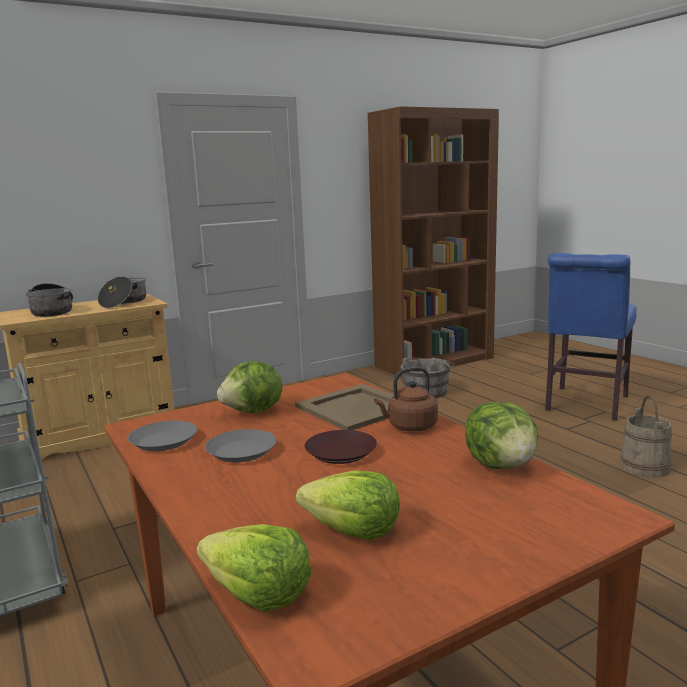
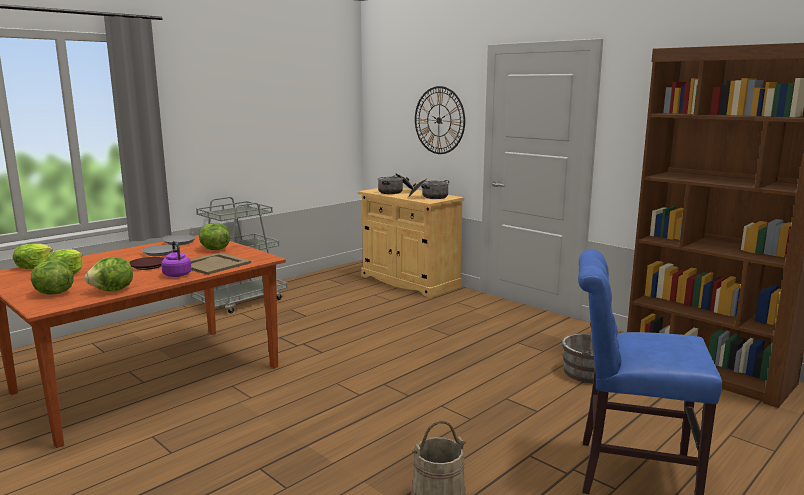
camera: 75 degrees right, 0 degrees up
brown kettle [374,367,438,431] -> purple kettle [161,241,191,277]
none -> lettuce [31,259,73,295]
none -> wall clock [415,86,465,154]

